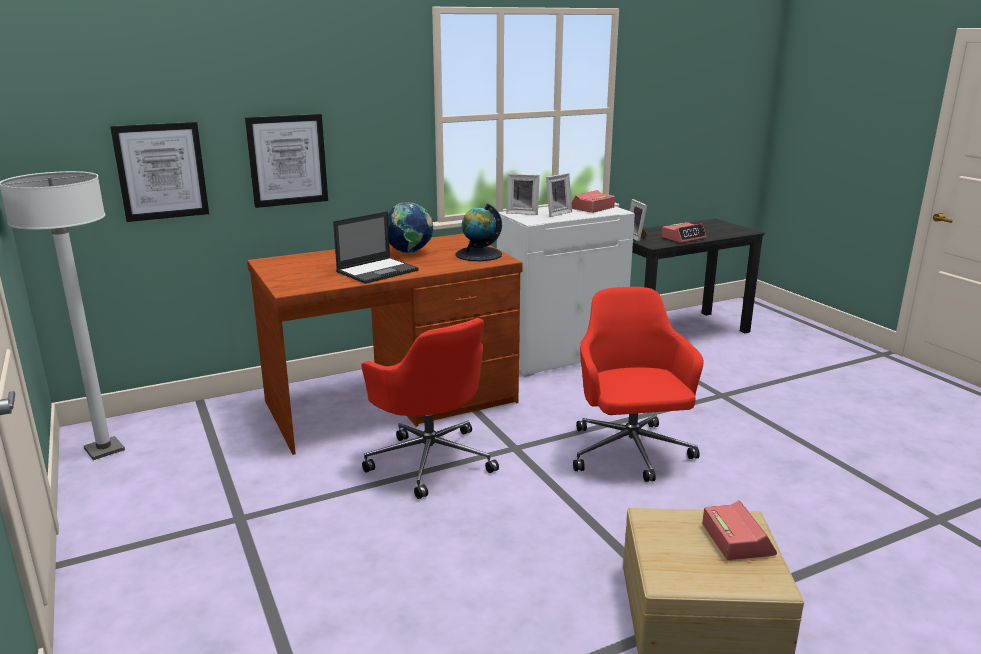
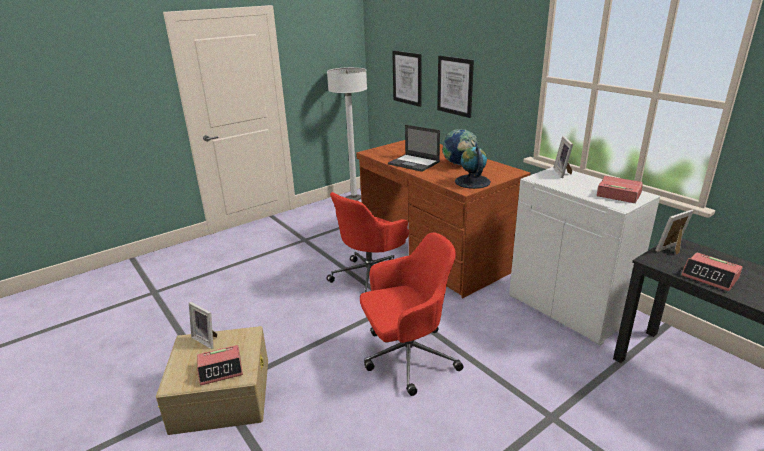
camera: 80 degrees right, 5 degrees up
picture frame [546,173,572,217] -> picture frame moved to [189,302,217,349]

